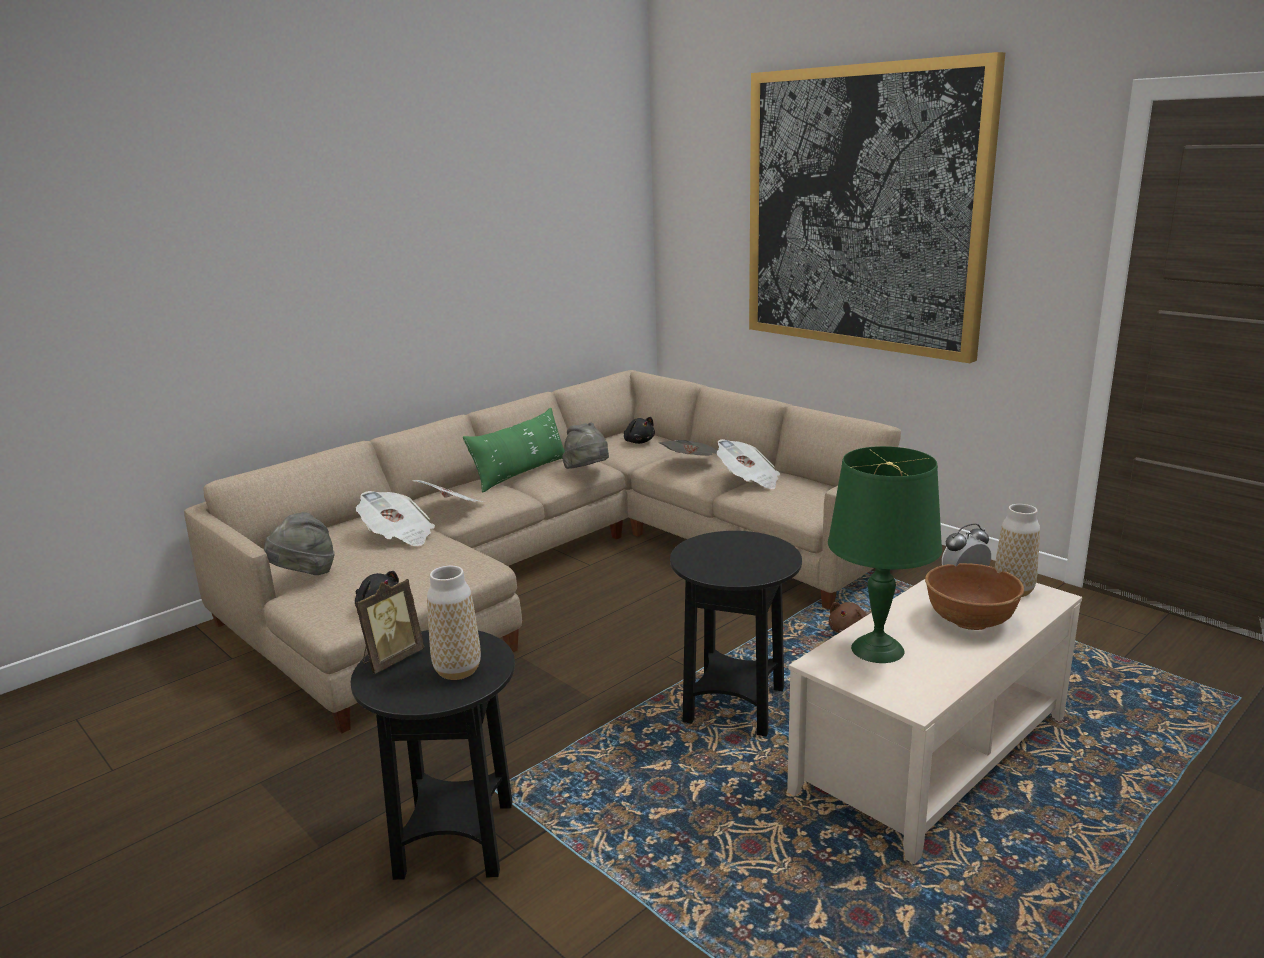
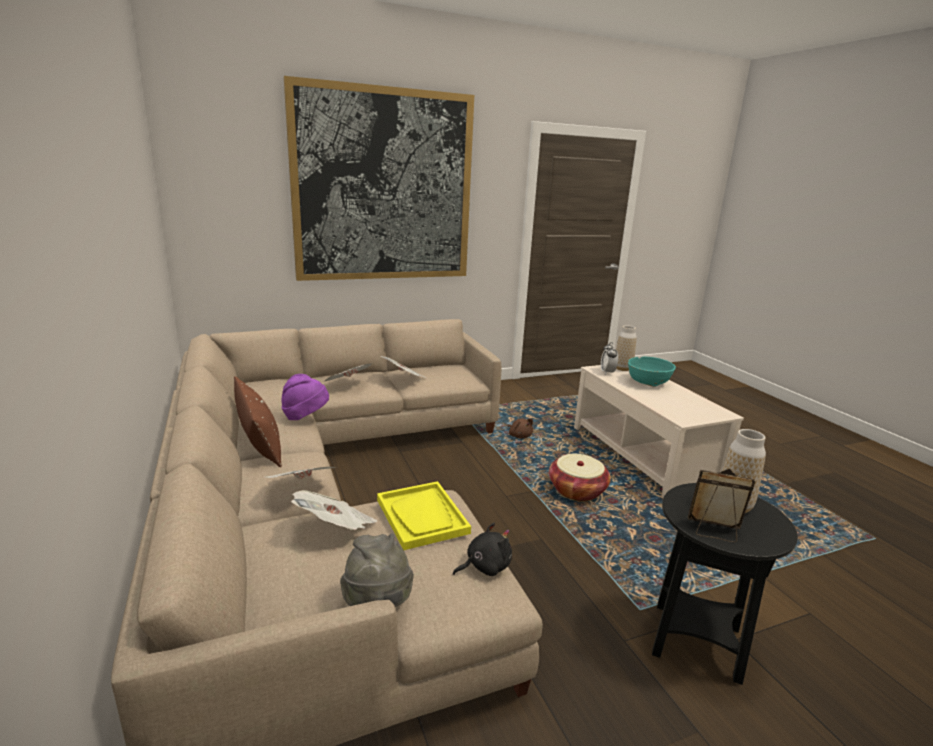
camera: 70 degrees left, 0 degrees up
picture frame [355,579,424,674] -> picture frame turned 45 degrees counterclockwise [688,469,756,542]
green pillow [463,408,565,492] -> brown pillow [234,376,282,467]
grey hat [562,422,609,469] -> purple hat [282,374,329,420]
black plush toy [624,417,655,444] -> none
black side table [670,531,802,737] -> basket [549,453,611,501]
green table lamp [828,446,942,663] -> none
brown bowl [925,563,1024,630] -> turquoise bowl [628,357,676,387]
none -> yellow tray [377,481,471,550]

